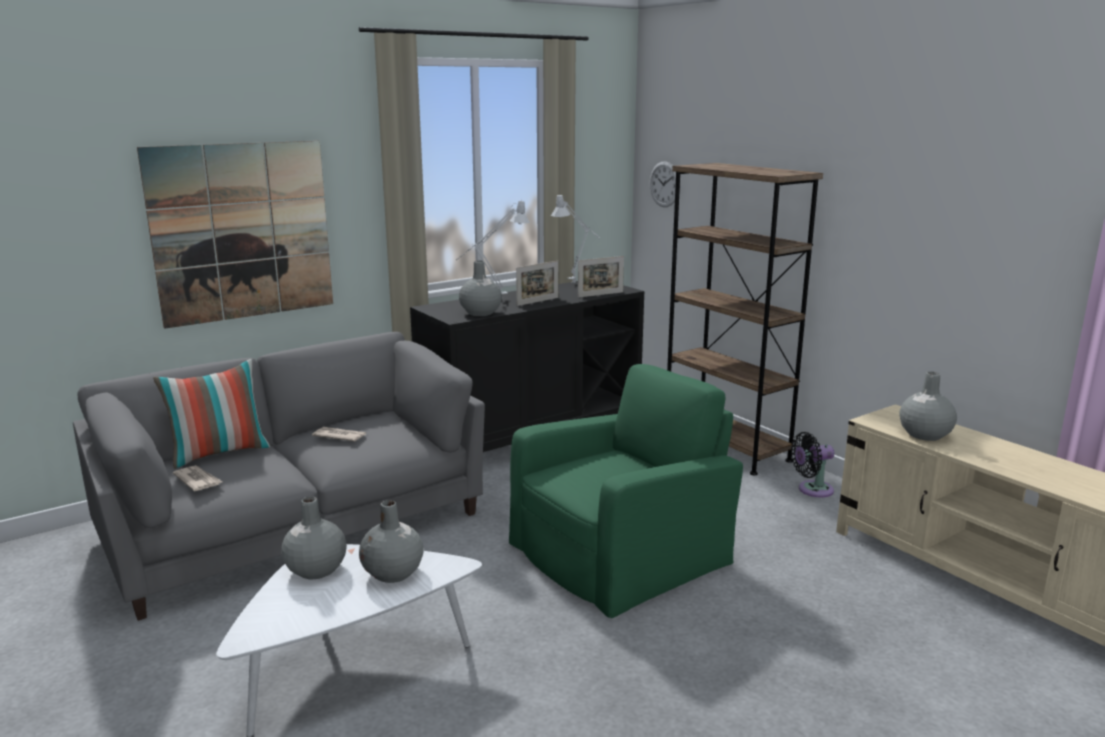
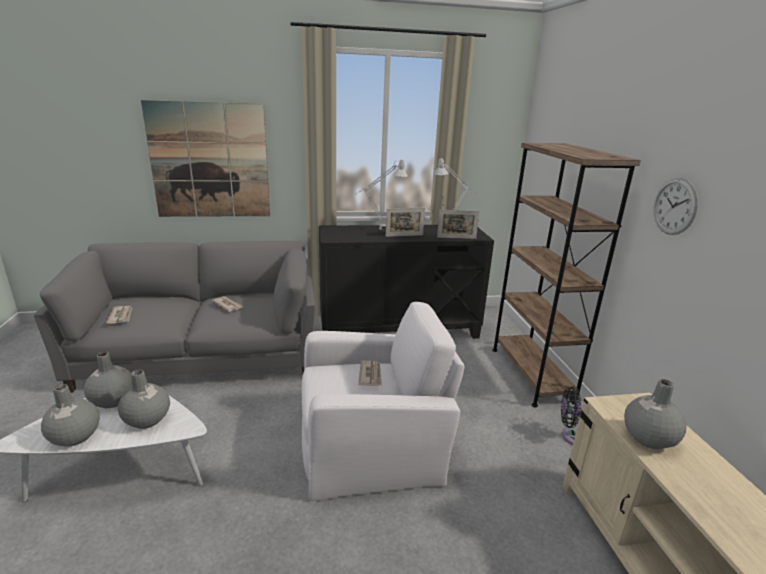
camera: 25 degrees right, 5 degrees up
pillow [153,359,270,469] -> none
grey vase [459,260,502,316] -> grey vase moved to [41,384,100,447]
green armchair [509,364,743,618] -> white armchair [302,302,465,501]
wall clock [649,161,680,207] -> wall clock moved to [653,178,698,235]
none -> newspaper [358,361,382,386]

